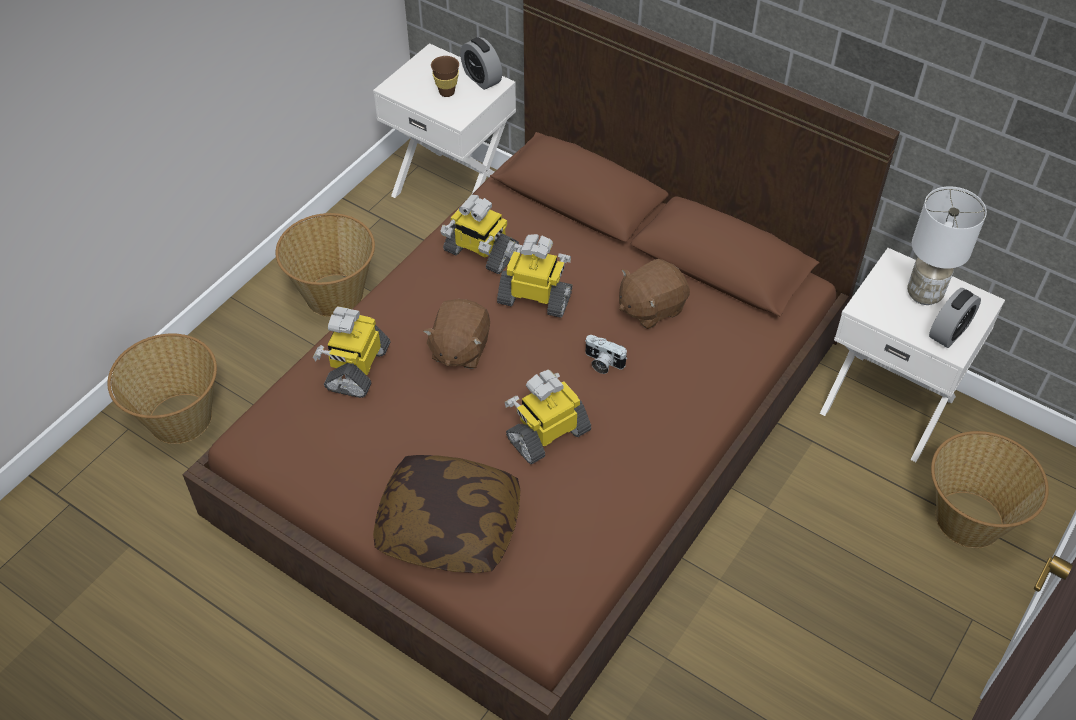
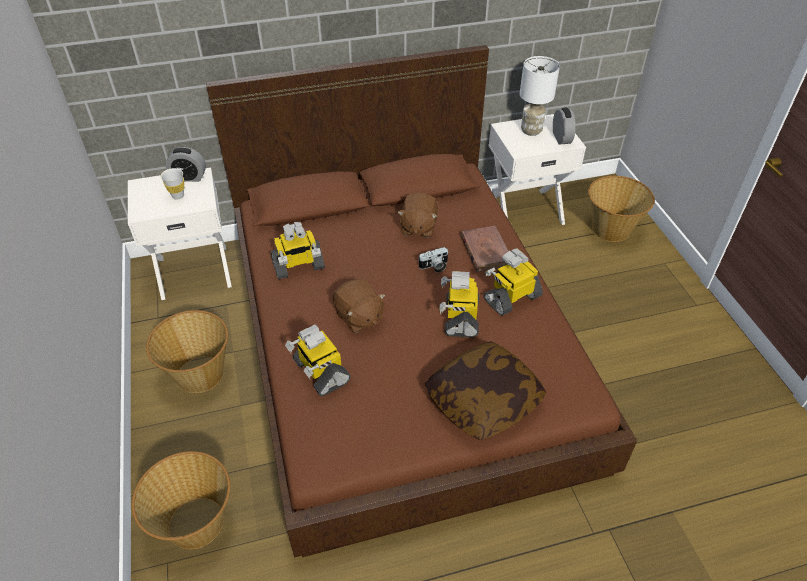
camera: 50 degrees left, 5 degrees down
brown cup [431,56,459,97] -> white cup [161,168,184,200]
toy robot [497,234,572,318] -> toy robot moved to [484,249,543,316]
none -> brown book [460,226,508,272]

